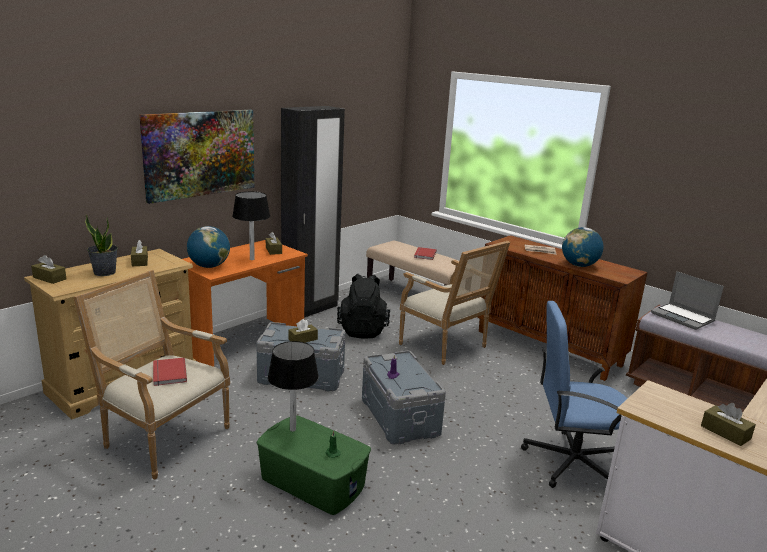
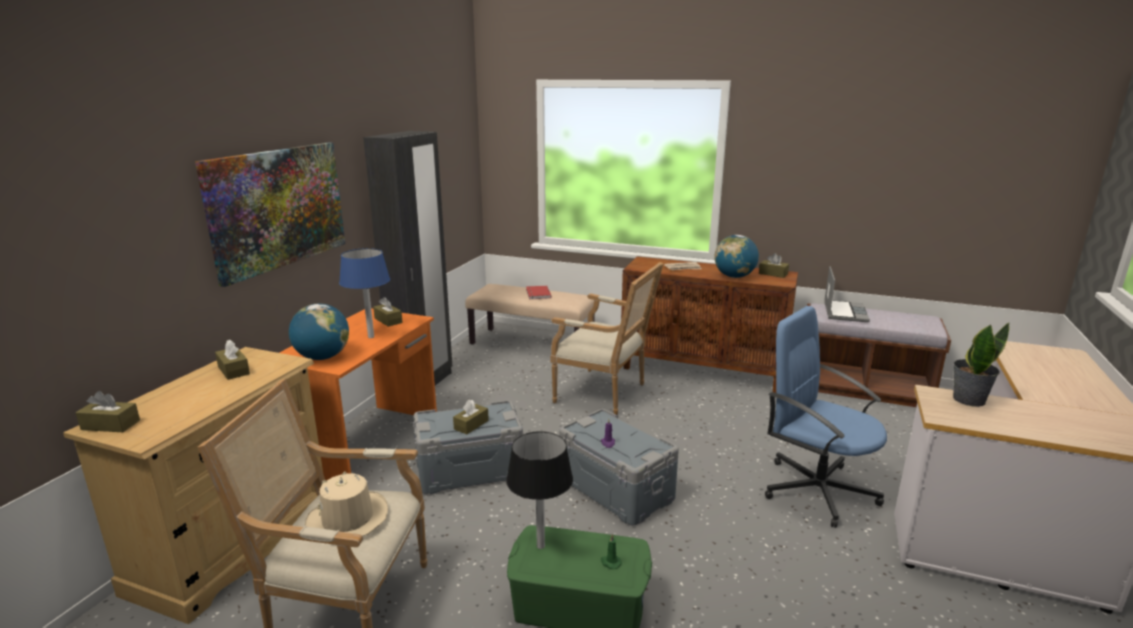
camera: 20 degrees left, 0 degrees up
potted plant [85,215,118,276] -> potted plant moved to [953,322,1010,407]
red book [153,358,187,386] -> beige hat [305,472,388,536]
black table lamp [232,191,270,260] -> blue table lamp [339,248,390,338]
black backpack [337,274,390,338] -> none
blue office chair [521,301,628,488] -> blue office chair turned 60 degrees clockwise [765,306,887,528]
laptop [651,271,724,330] -> laptop turned 105 degrees counterclockwise [824,266,870,322]
brown tissue box [701,403,756,446] -> brown tissue box moved to [759,253,789,278]

